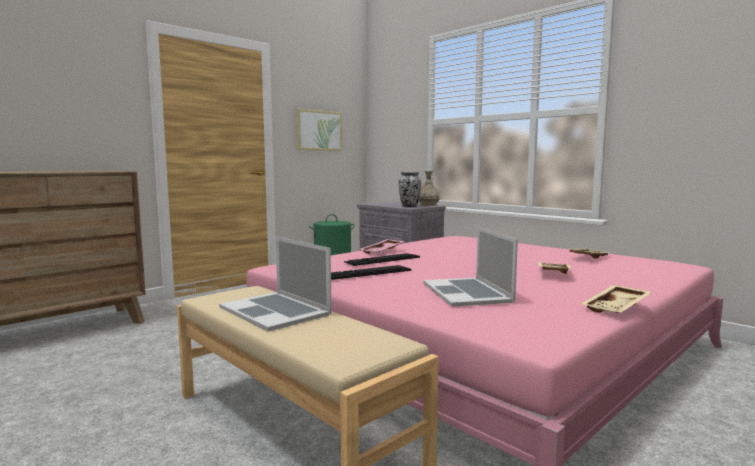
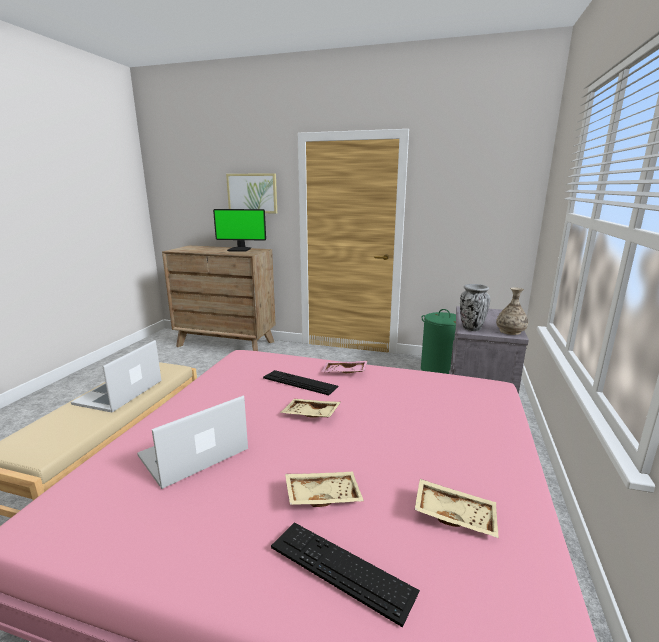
camera: 60 degrees right, 10 degrees up
picture [296,109,342,151] -> picture moved to [226,173,277,214]
keyboard [331,265,411,280] -> keyboard moved to [271,522,420,628]
beige tray [581,285,651,313] -> beige tray moved to [280,399,341,417]
none -> monitor [213,209,266,252]

